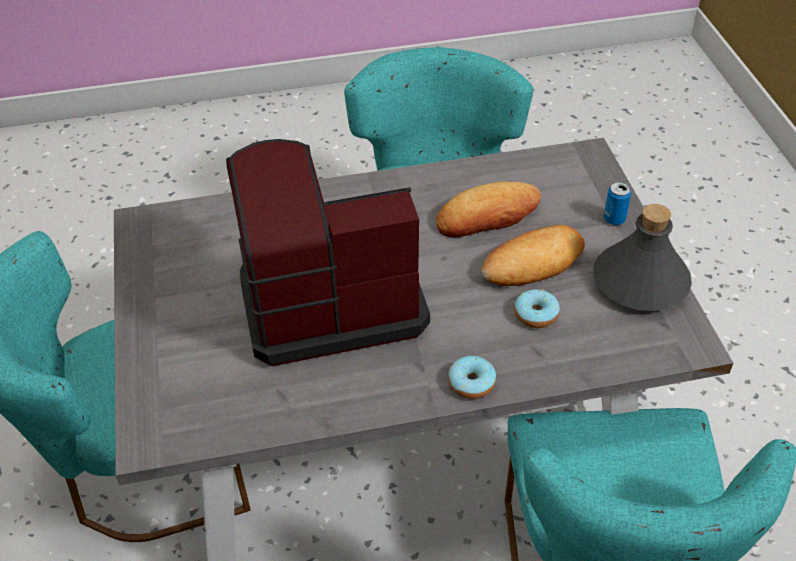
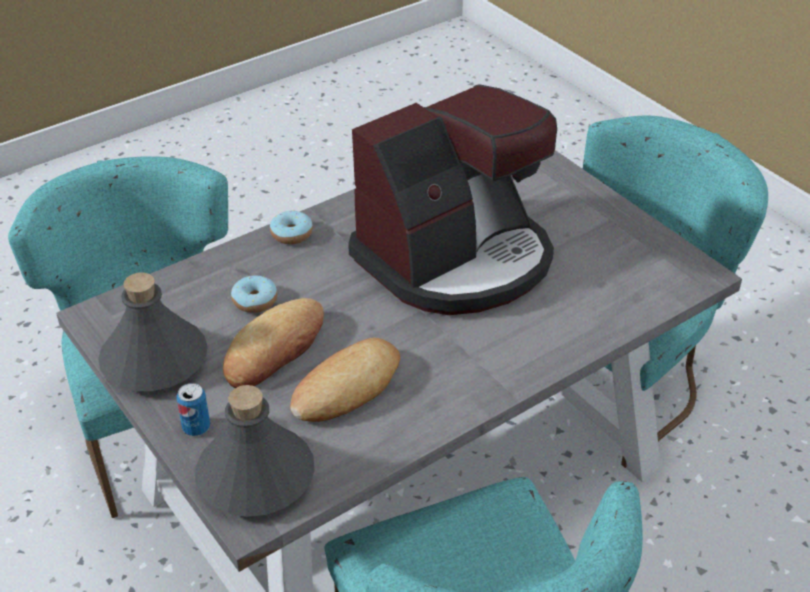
camera: 155 degrees right, 5 degrees down
none -> grey bottle [195,385,315,517]

